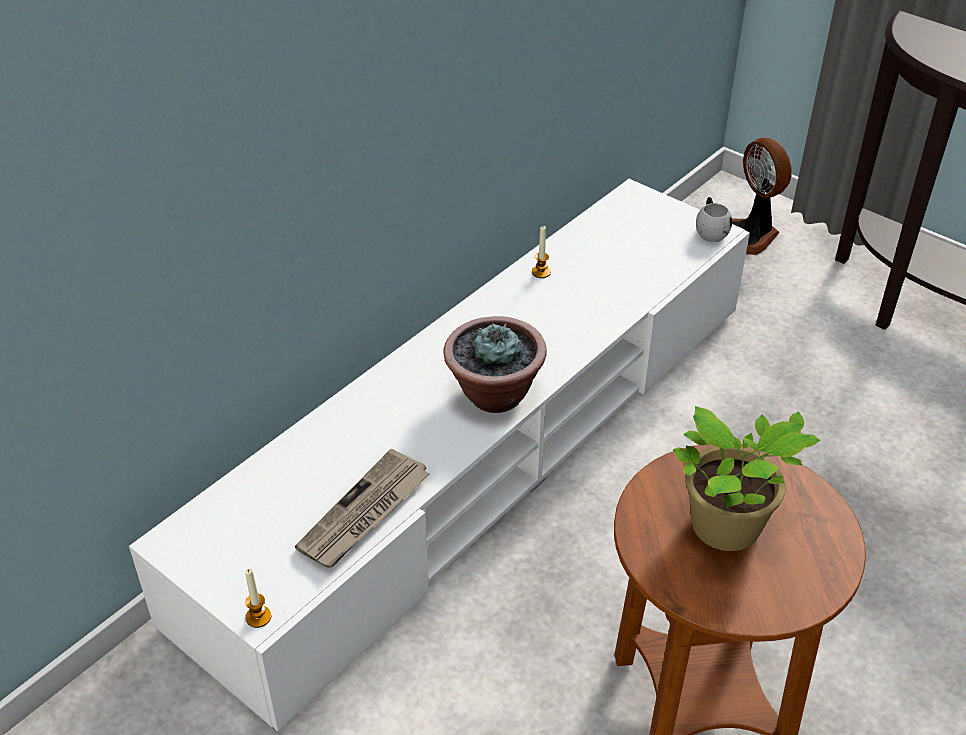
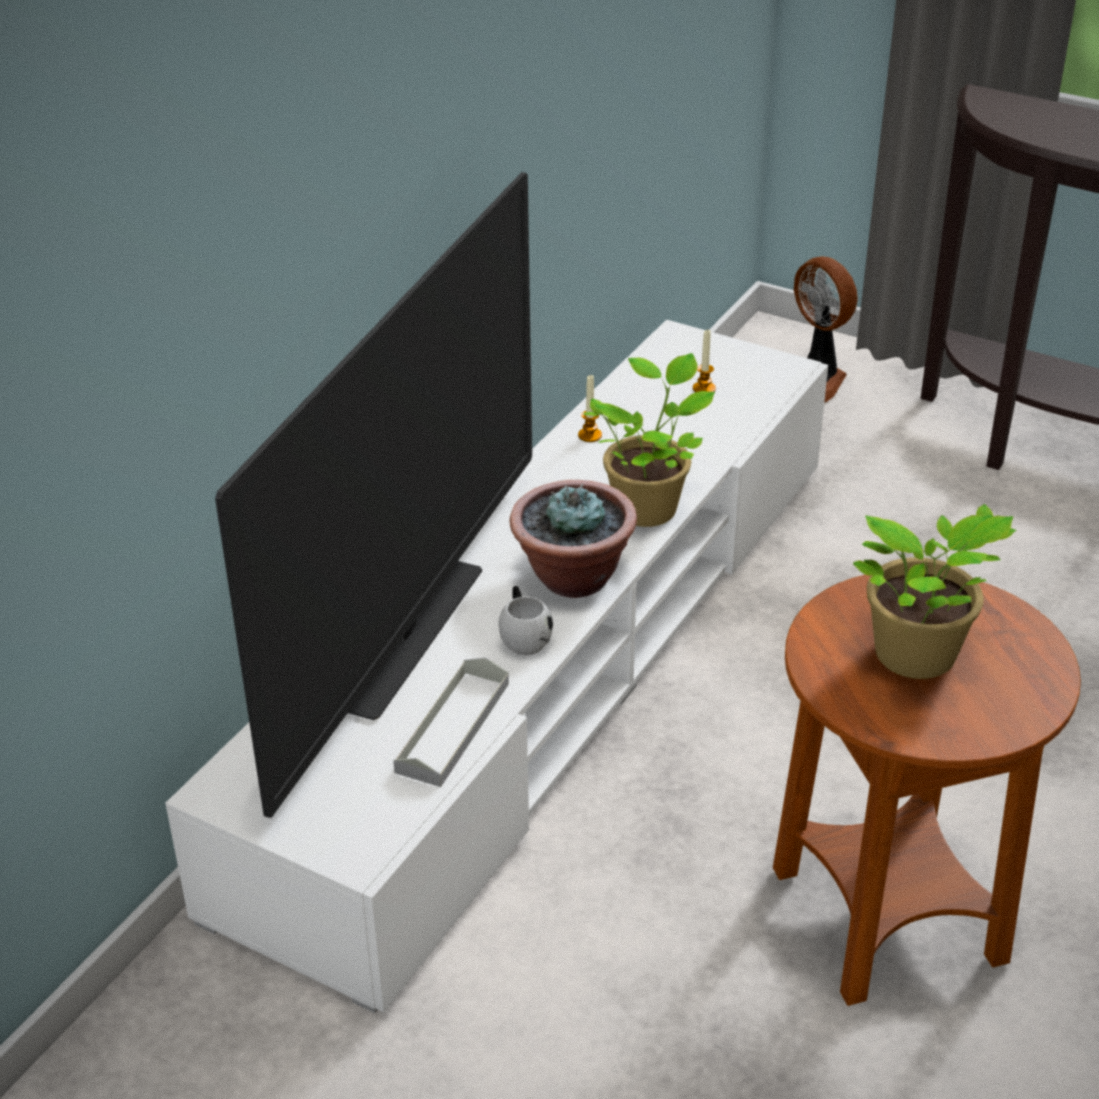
camera: 10 degrees left, 5 degrees down
candle [245,569,271,628] -> candle moved to [693,329,716,392]
newspaper [295,449,430,568] -> grey tray [393,657,509,787]
white mug [696,197,732,242] -> white mug moved to [499,586,553,655]
none -> television [215,172,532,818]
none -> potted plant [584,353,715,527]

